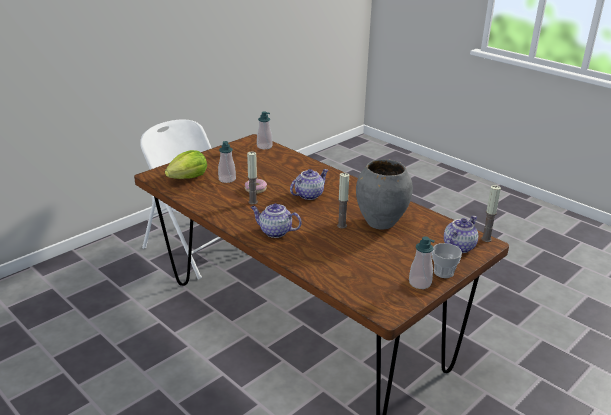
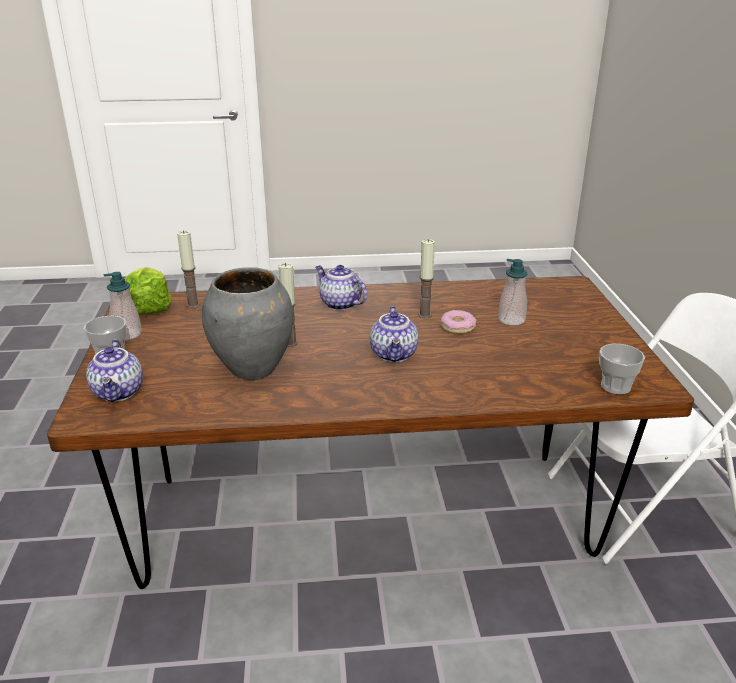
camera: 130 degrees right, 0 degrees up
lettuce [165,150,207,179] -> lettuce moved to [124,267,171,314]
teapot [250,203,302,238] -> teapot turned 105 degrees counterclockwise [315,265,367,310]
soap dispenser [257,111,273,149] -> cup [599,344,645,394]
candle [481,185,501,242] -> candle moved to [177,230,200,308]

